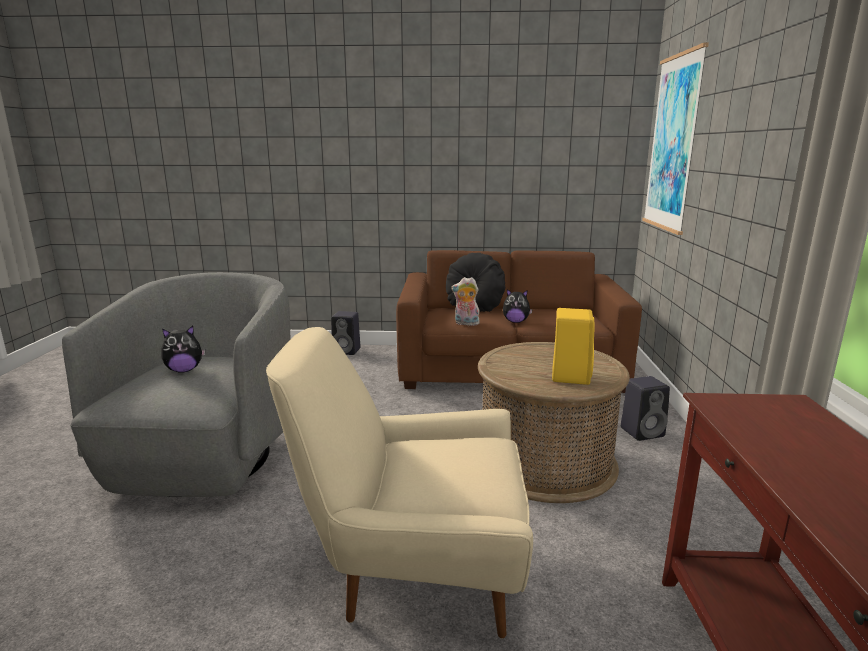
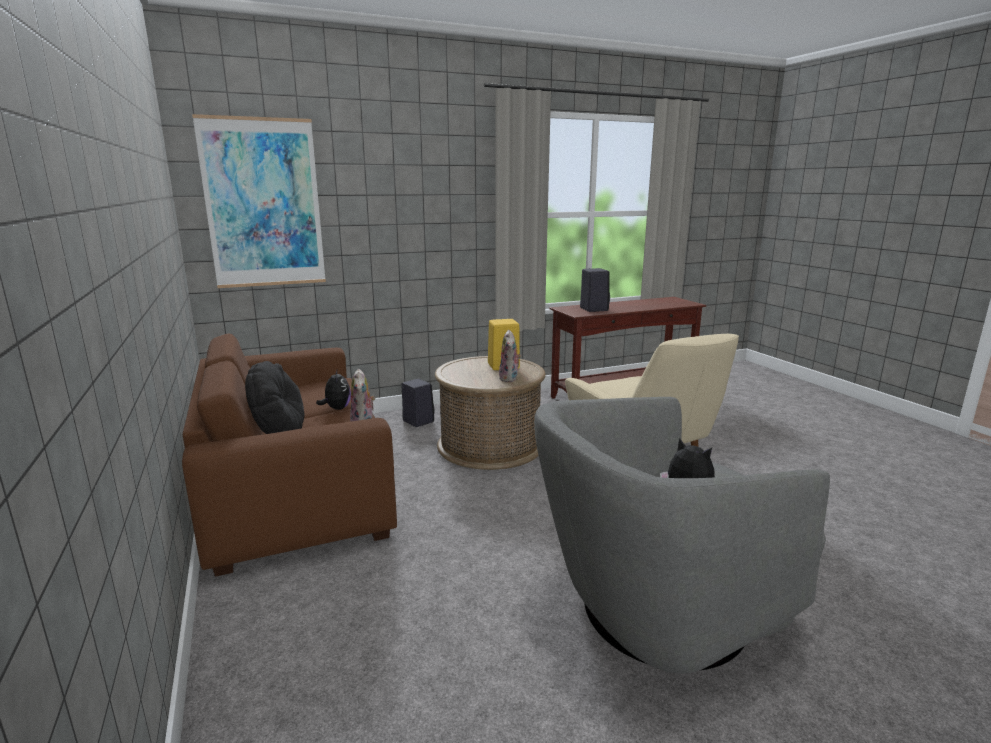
camera: 115 degrees left, 0 degrees up
black speaker [331,311,361,355] -> black speaker moved to [580,268,610,312]
none -> plush toy [499,330,521,382]

